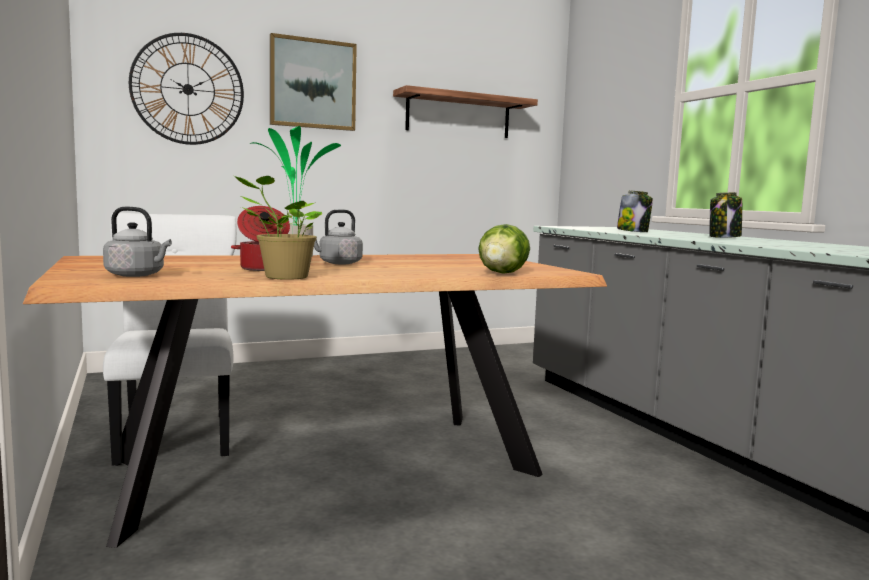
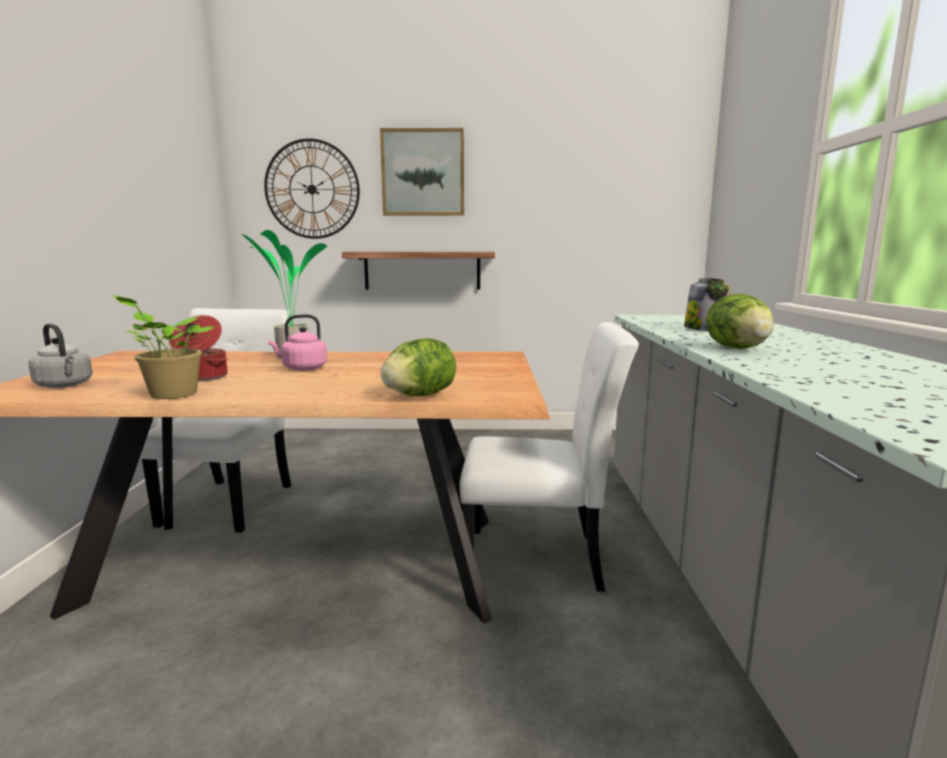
camera: 25 degrees right, 5 degrees up
grey kettle [308,209,363,264] -> pink kettle [268,314,327,371]
shelf [393,85,538,138] -> shelf moved to [342,252,495,290]
jar [709,192,742,238] -> none
none -> white chair [460,322,639,592]
none -> lettuce [706,294,774,349]

